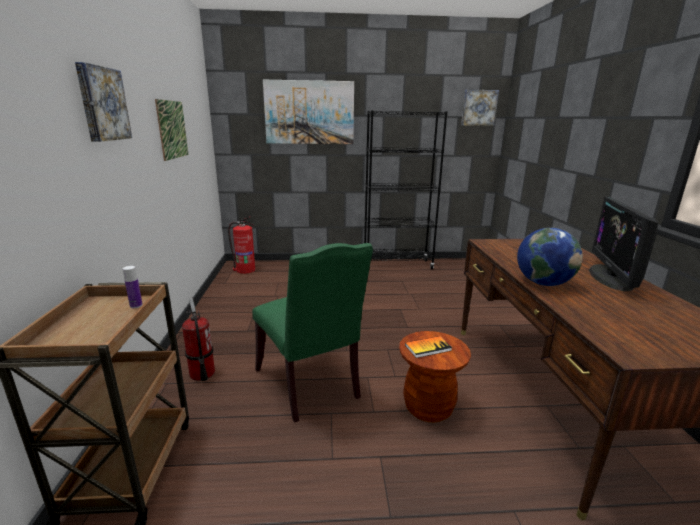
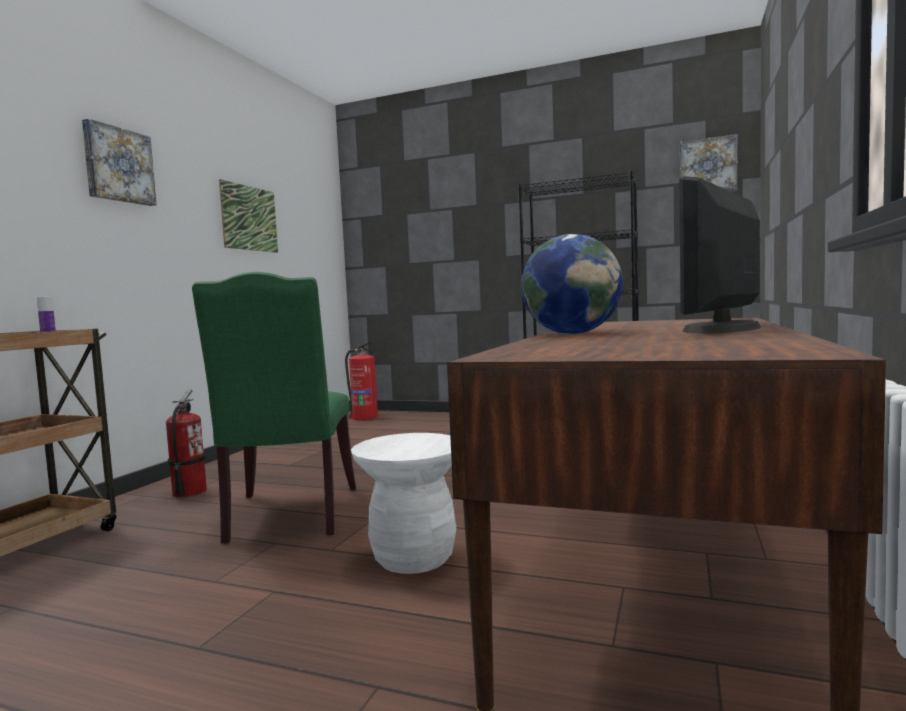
camera: 25 degrees right, 15 degrees down
picture [263,80,354,144] -> none
brown stool [399,331,471,422] -> white stool [351,433,456,574]
book [405,336,452,358] -> none

